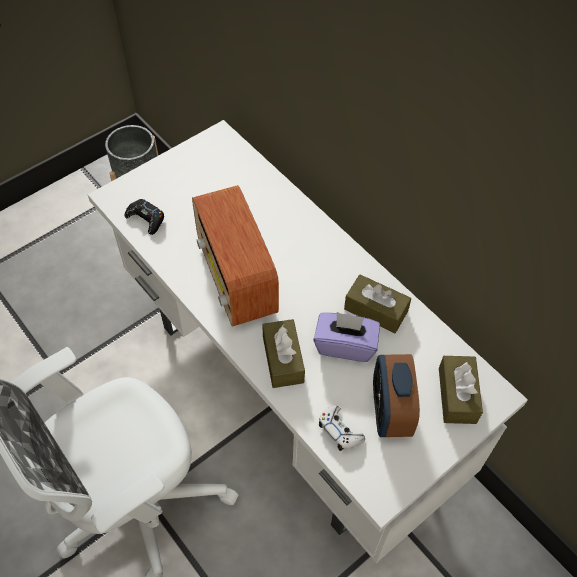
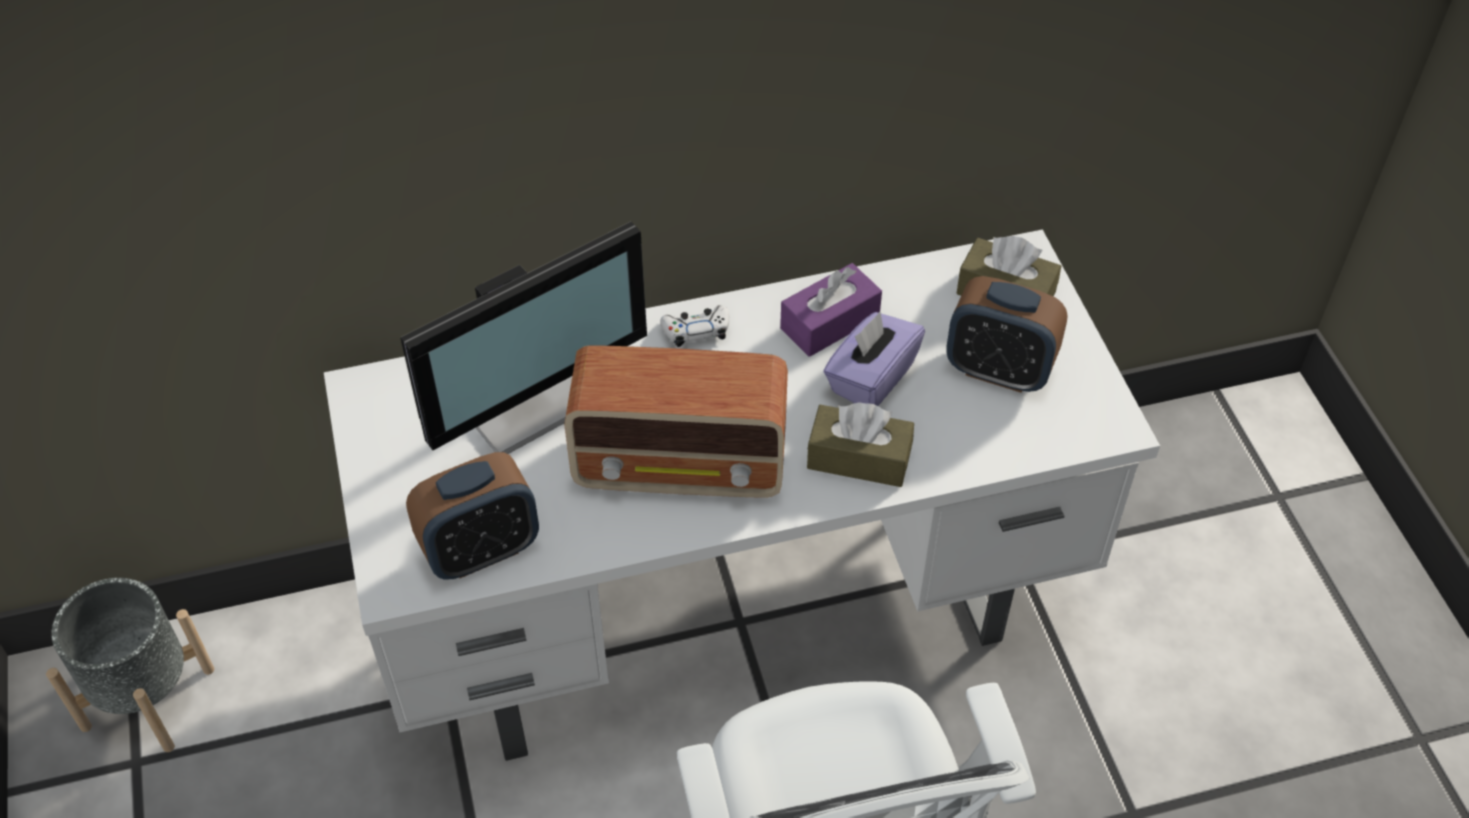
camera: 65 degrees left, 5 degrees down
black game controller [125,199,164,235] -> alarm clock [406,452,539,580]
white game controller [319,406,365,451] -> white game controller moved to [660,305,729,347]
brown tissue box [344,275,411,333] -> purple tissue box [780,263,882,357]
none -> monitor [400,221,647,454]

